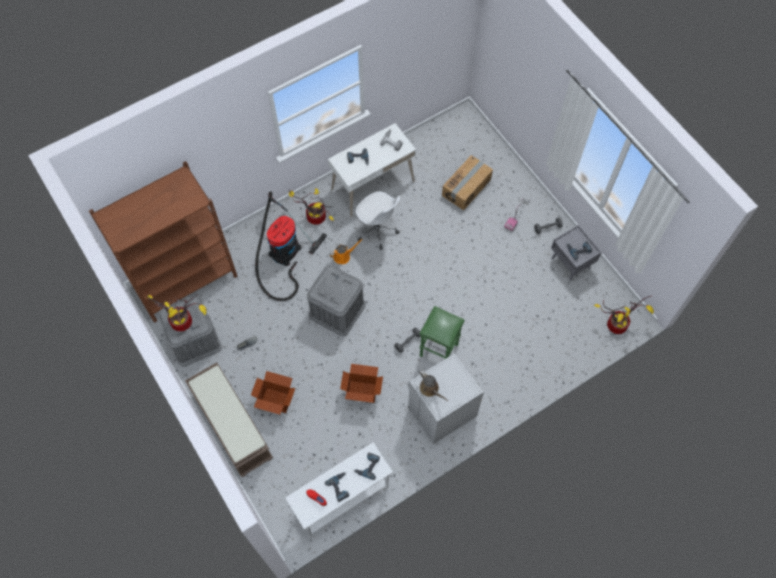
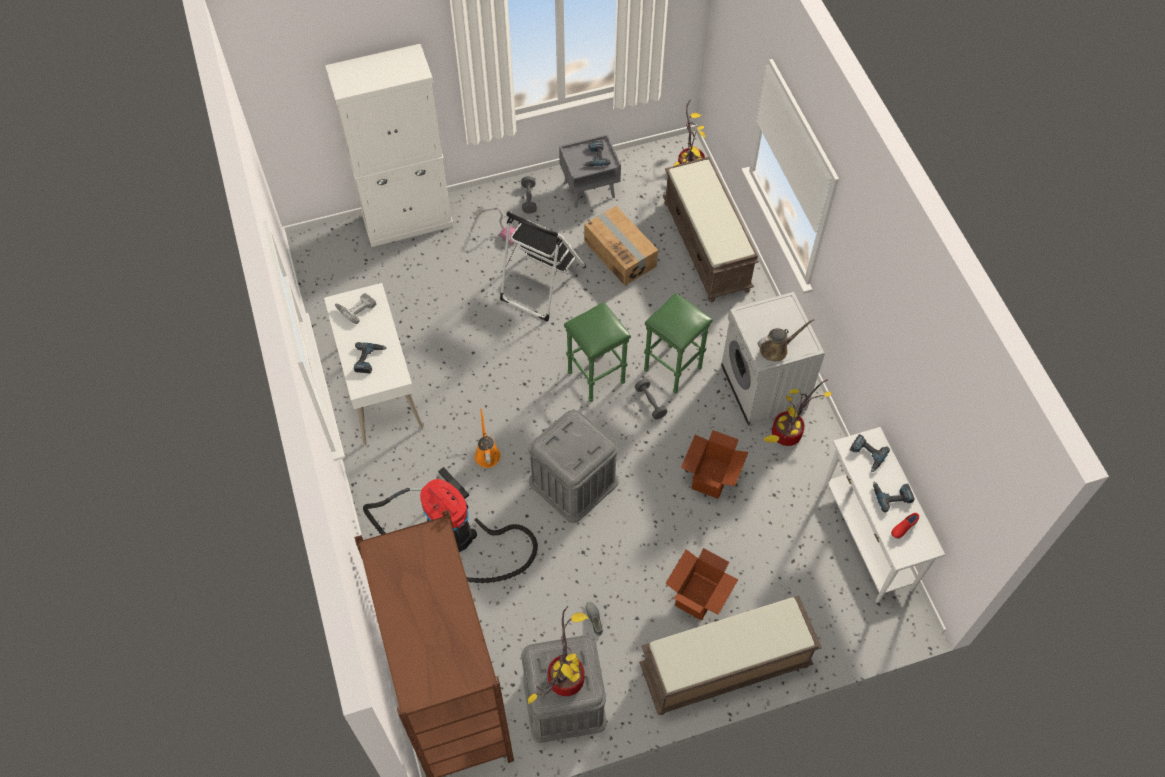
camera: 75 degrees left, 5 degrees down
potted plant [289,188,334,225] -> potted plant moved to [764,379,832,446]
white office chair [356,191,400,250] -> none
cardboard box [442,155,493,211] -> cardboard box moved to [584,206,658,286]
none -> white cabinet [325,44,454,247]
none -> step ladder [500,211,586,322]
none -> green stool [564,302,631,402]
none -> brown bench [663,157,759,302]

